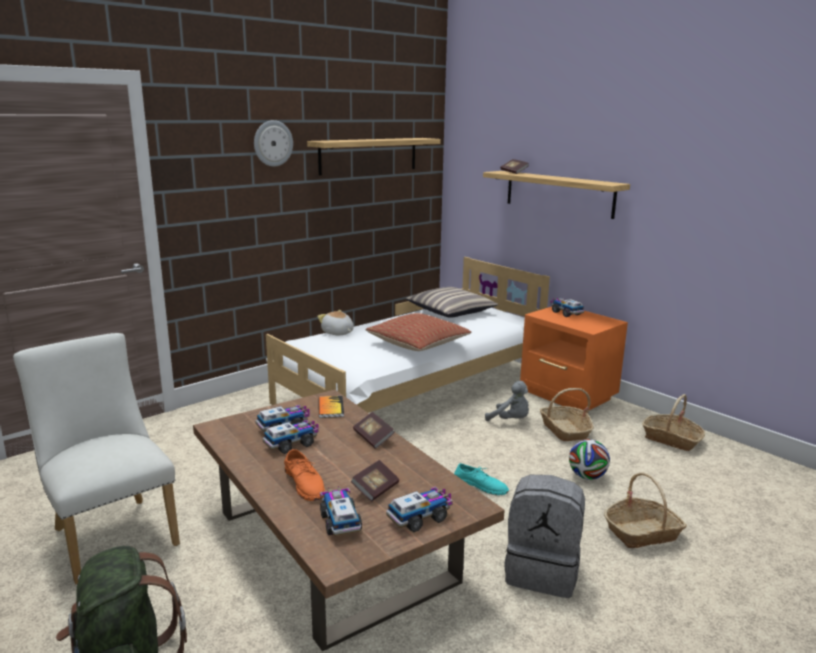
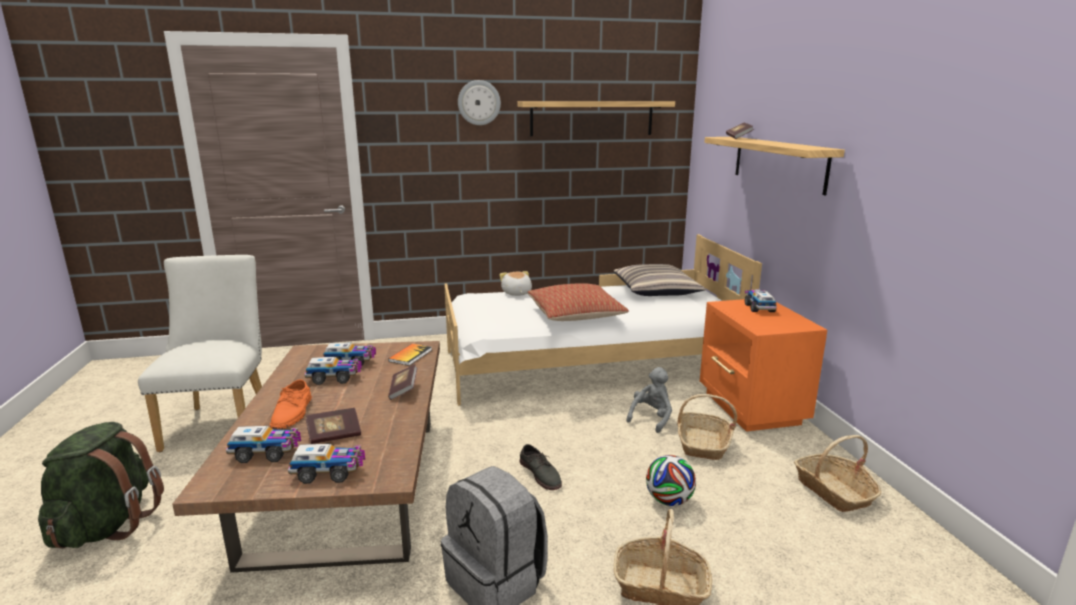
camera: 30 degrees right, 0 degrees up
toy truck [320,486,362,536] -> toy truck turned 75 degrees clockwise [226,426,301,463]
turquoise shoe [454,463,509,495] -> grey shoe [519,444,562,490]
grey plush toy [485,381,529,421] -> grey plush toy turned 120 degrees counterclockwise [626,367,672,433]

